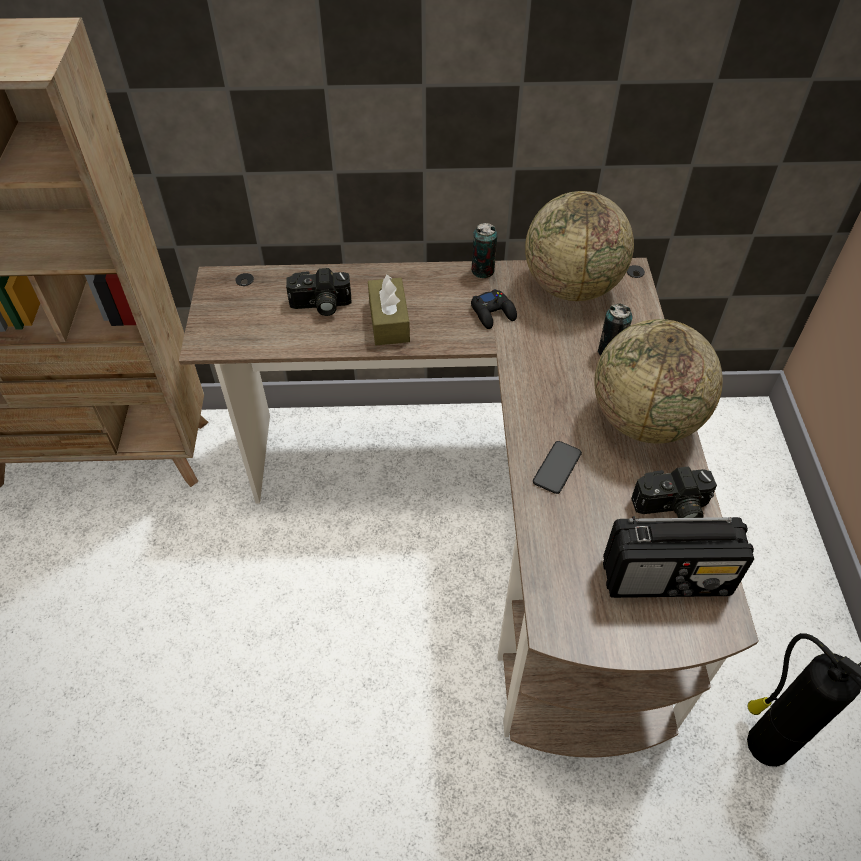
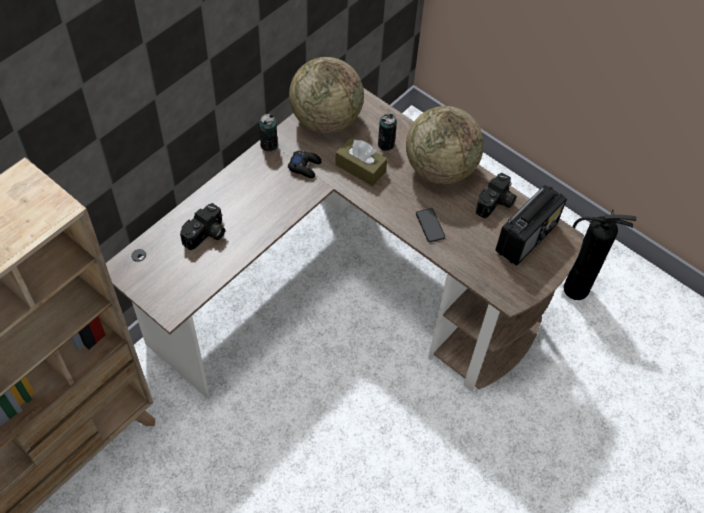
camera: 50 degrees left, 5 degrees up
brown tissue box [368,274,410,345] -> brown tissue box moved to [335,138,387,186]

